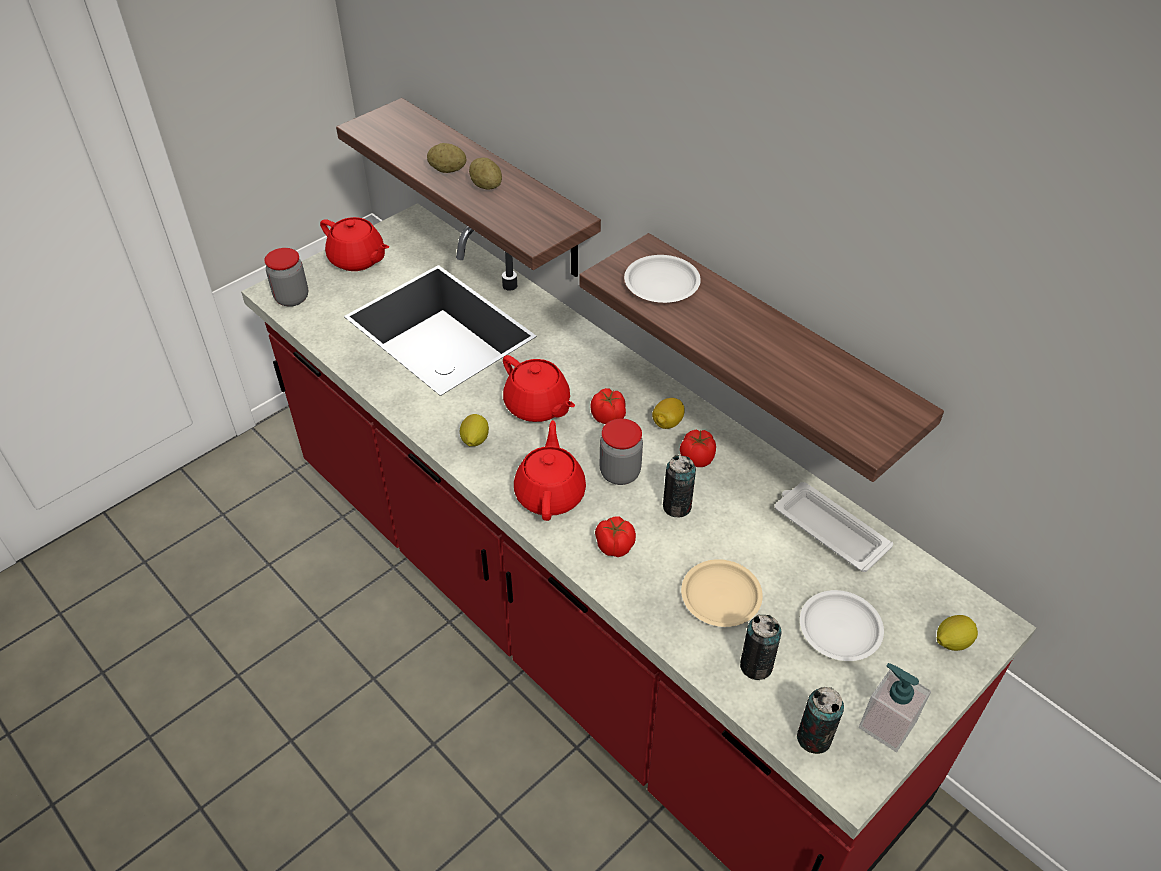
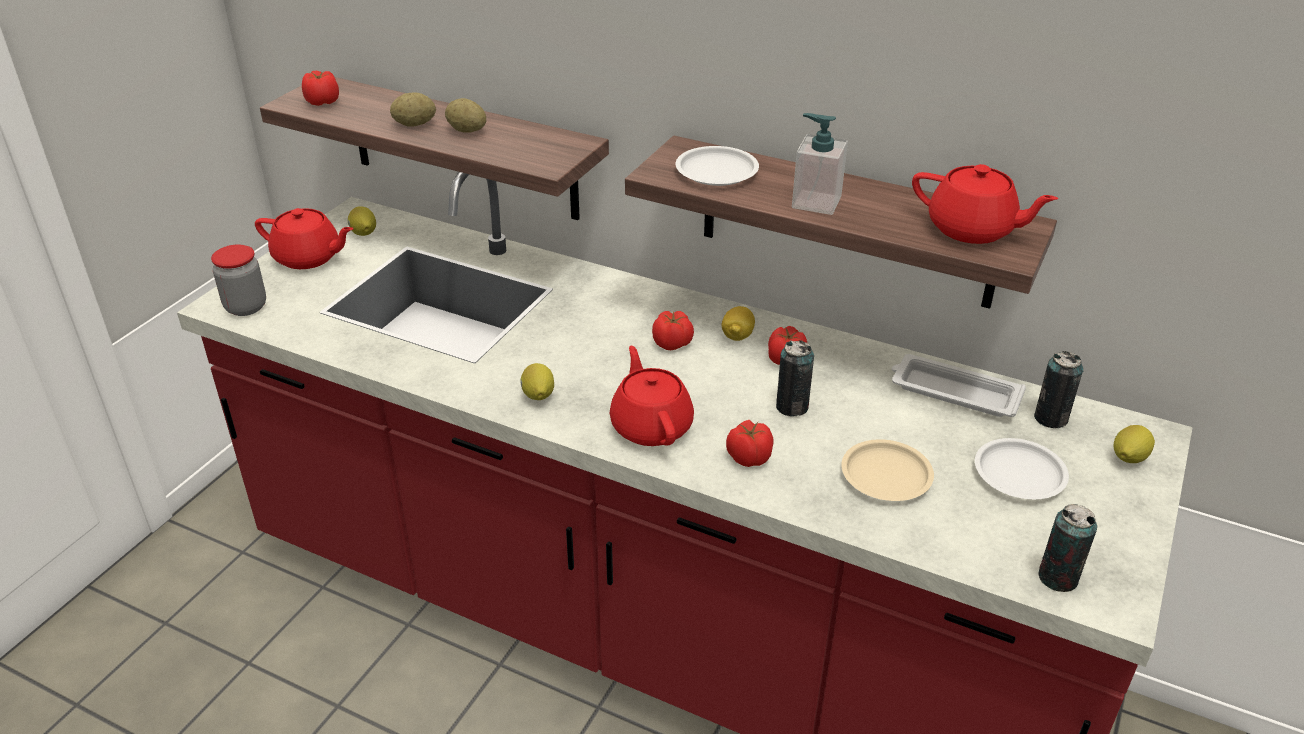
camera: 20 degrees left, 10 degrees down
red teapot [503,355,575,422] -> red teapot moved to [912,164,1058,244]
jar [600,419,643,485] -> none
can [740,614,782,680] -> can moved to [1034,351,1083,428]
soap dispenser [859,663,931,752] -> soap dispenser moved to [792,113,848,215]
none -> tomato [302,70,339,106]
none -> lemon [348,206,376,236]

